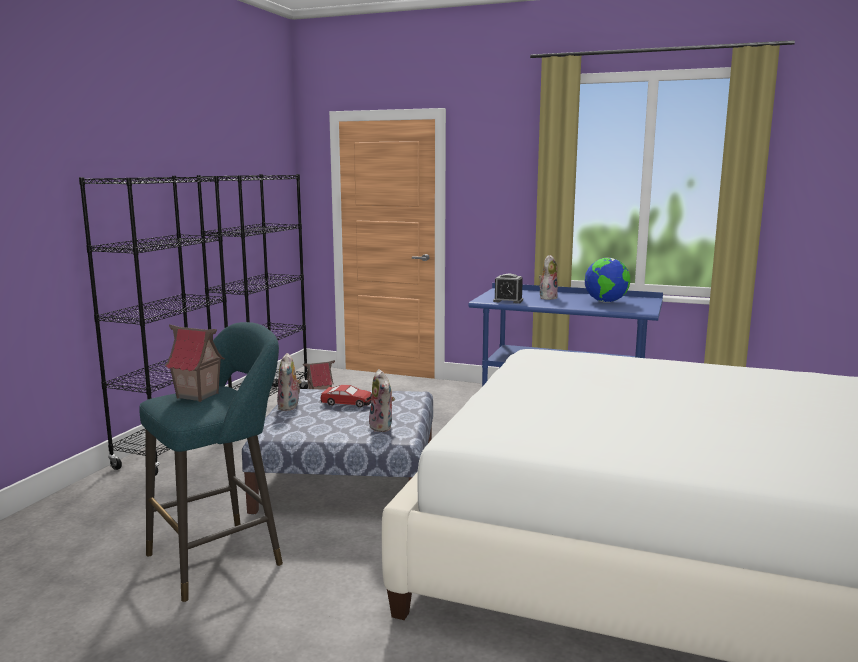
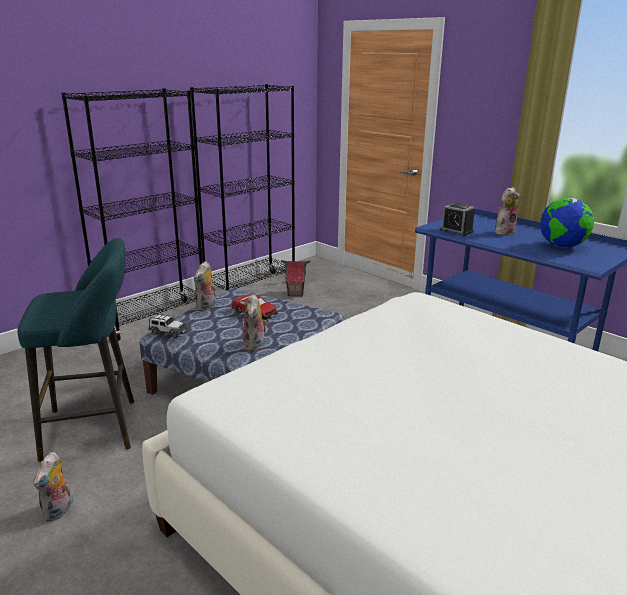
camera: 25 degrees right, 10 degrees up
toy house [164,325,225,402] -> none
none -> plush toy [34,452,73,522]
none -> toy car [148,314,188,338]

